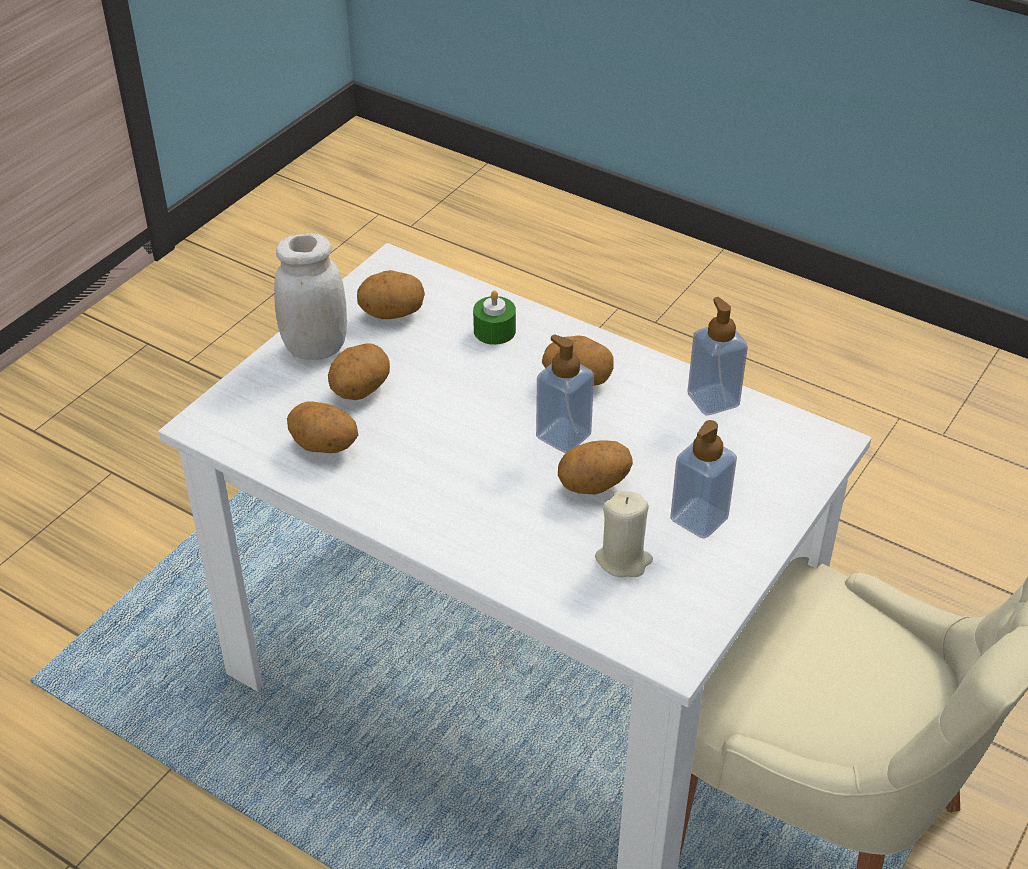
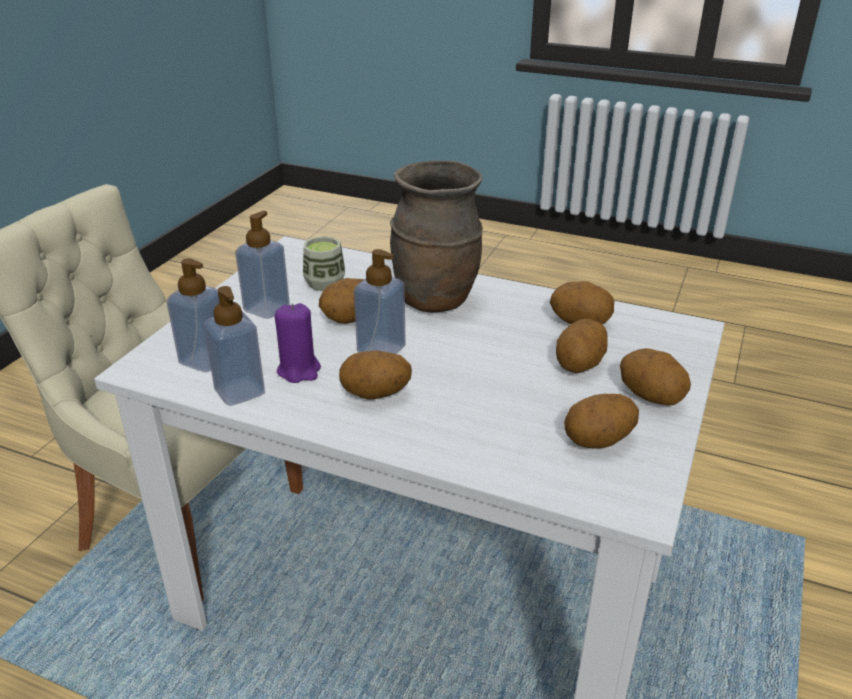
camera: 170 degrees right, 10 degrees down
white jar [274,234,347,360] -> potato [620,348,691,406]
green candle [473,290,516,345] -> none
beige candle [595,491,653,577] -> cup [303,236,345,291]
none -> soap dispenser [166,258,220,372]
none -> purple candle [275,303,321,383]
none -> brown vase [390,160,483,313]

